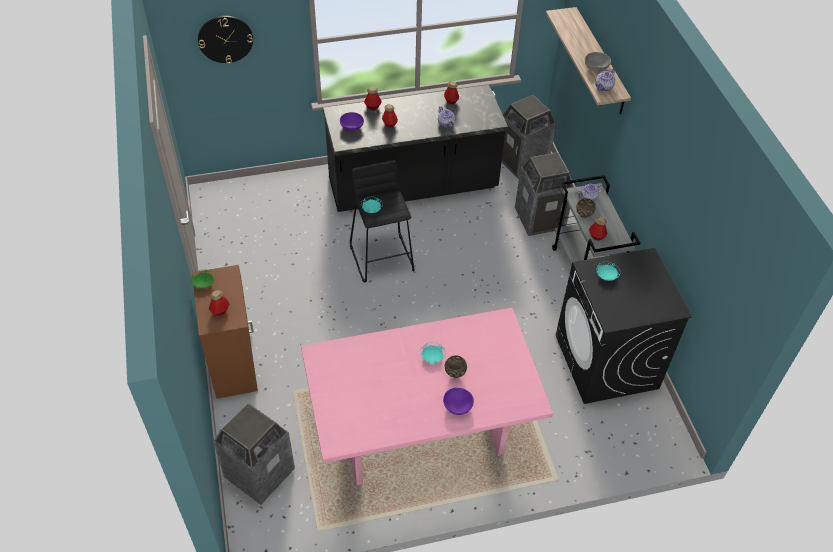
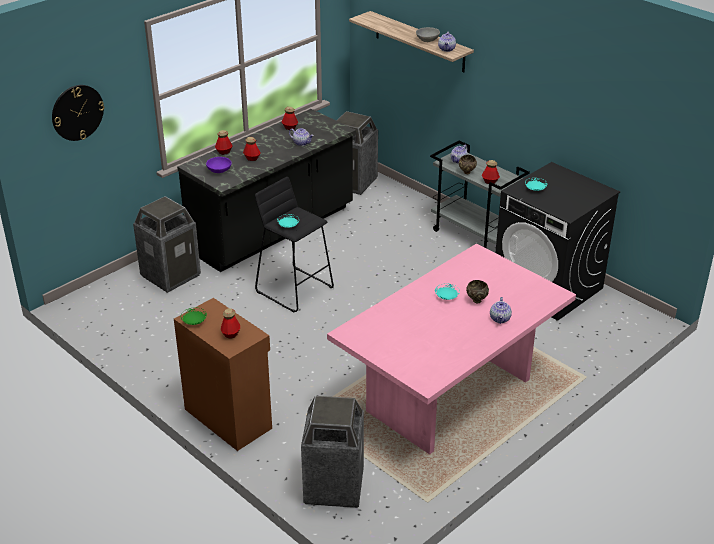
camera: 30 degrees left, 15 degrees down
purple bowl [443,388,474,415] -> teapot [490,297,512,324]
trash can [515,152,574,236] -> trash can moved to [133,196,201,293]

